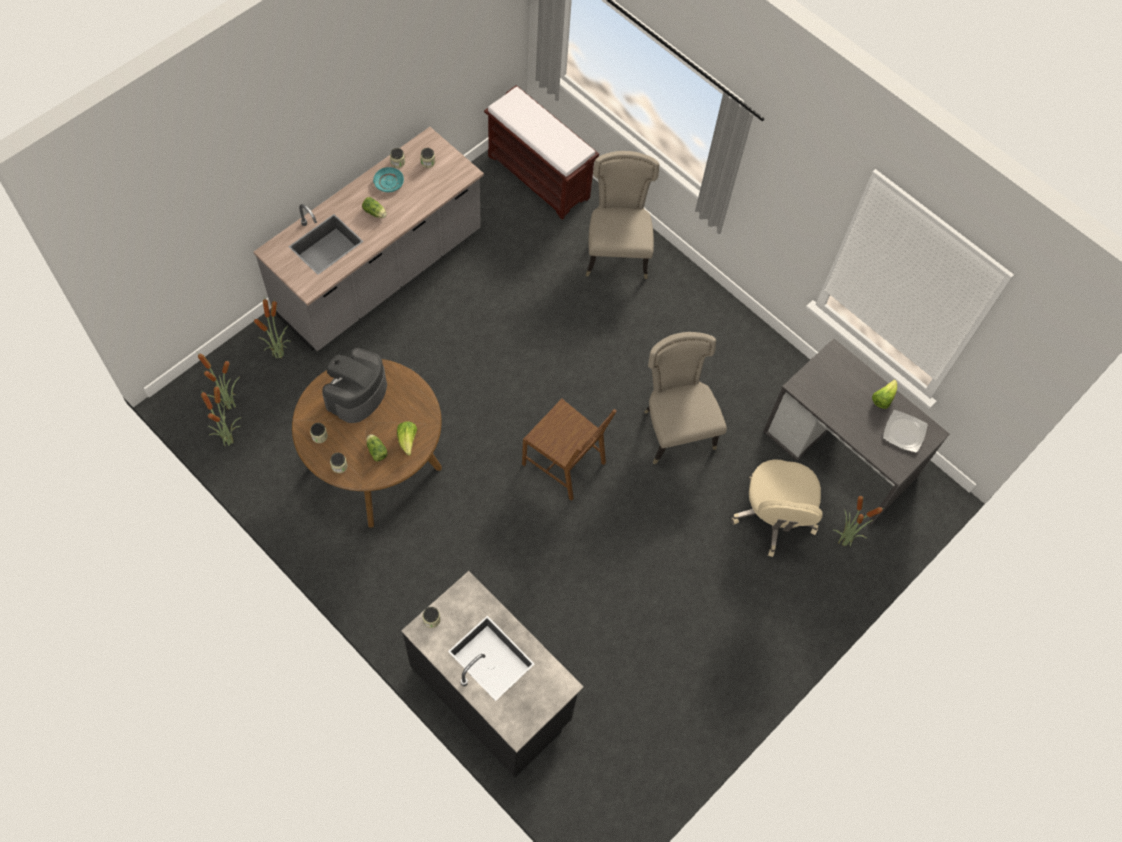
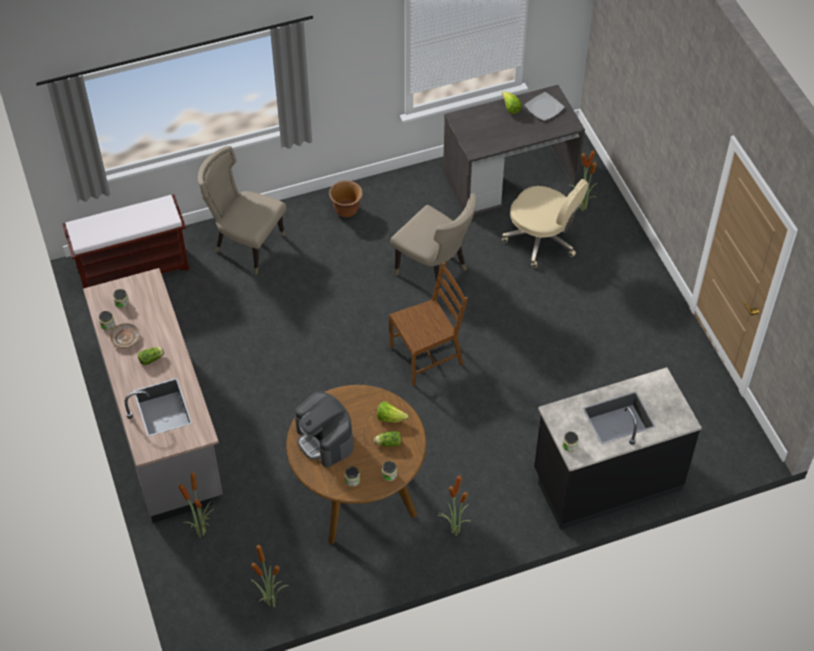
camera: 60 degrees left, 10 degrees down
potted plant [198,353,240,410] -> potted plant moved to [437,473,471,536]
turquoise plate [373,167,404,192] -> beige plate [110,323,140,348]
beige chair [644,332,727,464] -> beige chair turned 150 degrees counterclockwise [390,193,477,296]
none -> brown planter [329,180,363,217]

